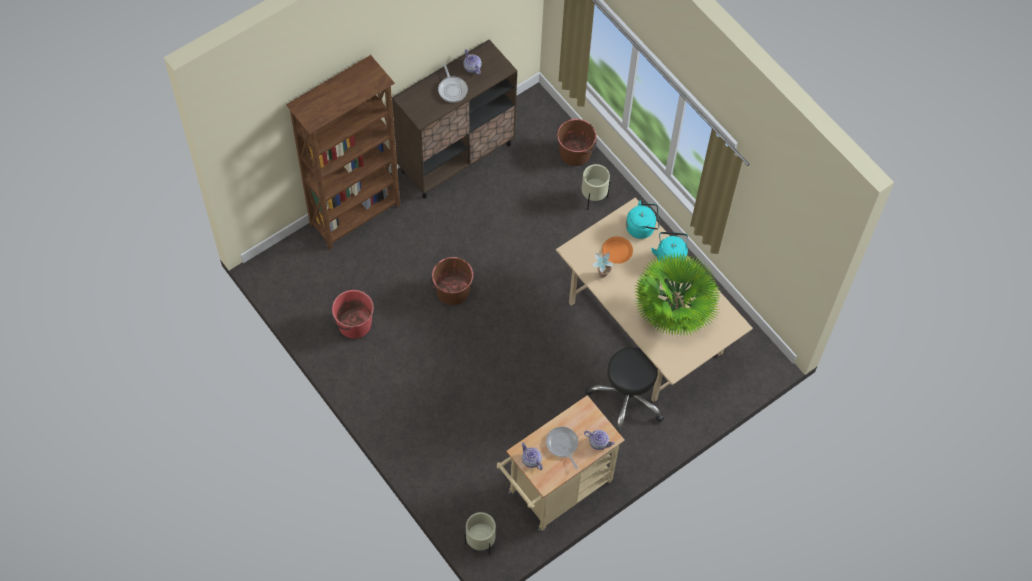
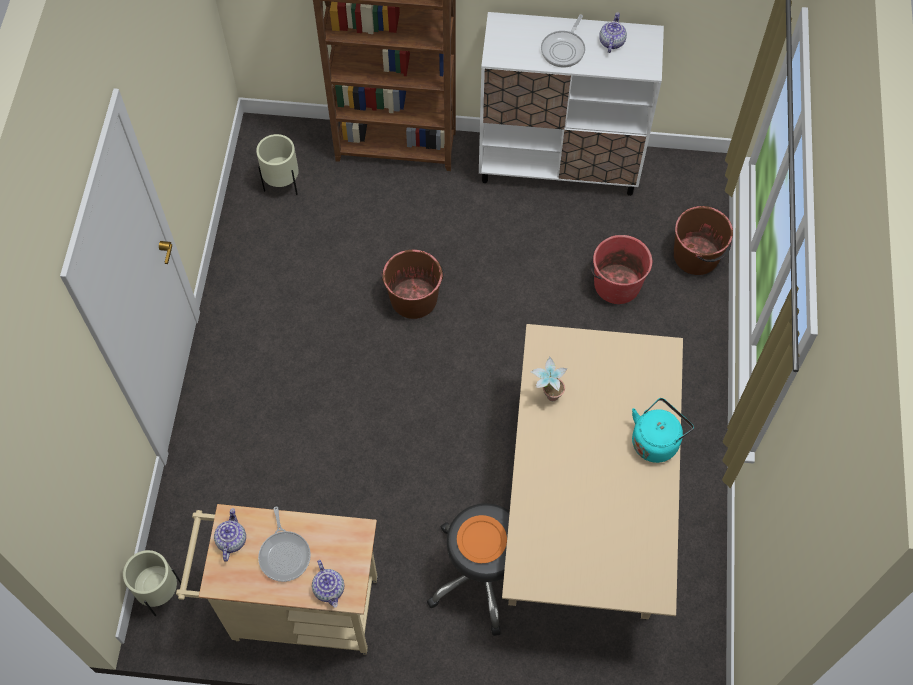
camera: 45 degrees right, 0 degrees up
red bucket [332,290,374,339] -> red bucket moved to [590,235,652,304]
brown cabinet [392,39,517,199] -> white cabinet [479,12,664,196]
frying pan [546,427,578,469] -> frying pan turned 150 degrees clockwise [258,506,311,582]
beige planter [582,164,610,209] -> beige planter moved to [256,134,299,195]
orange plate [602,236,633,264] -> orange plate moved to [457,515,507,563]
turquoise kettle [626,200,660,239] -> none
potted plant [634,253,719,336] -> none

